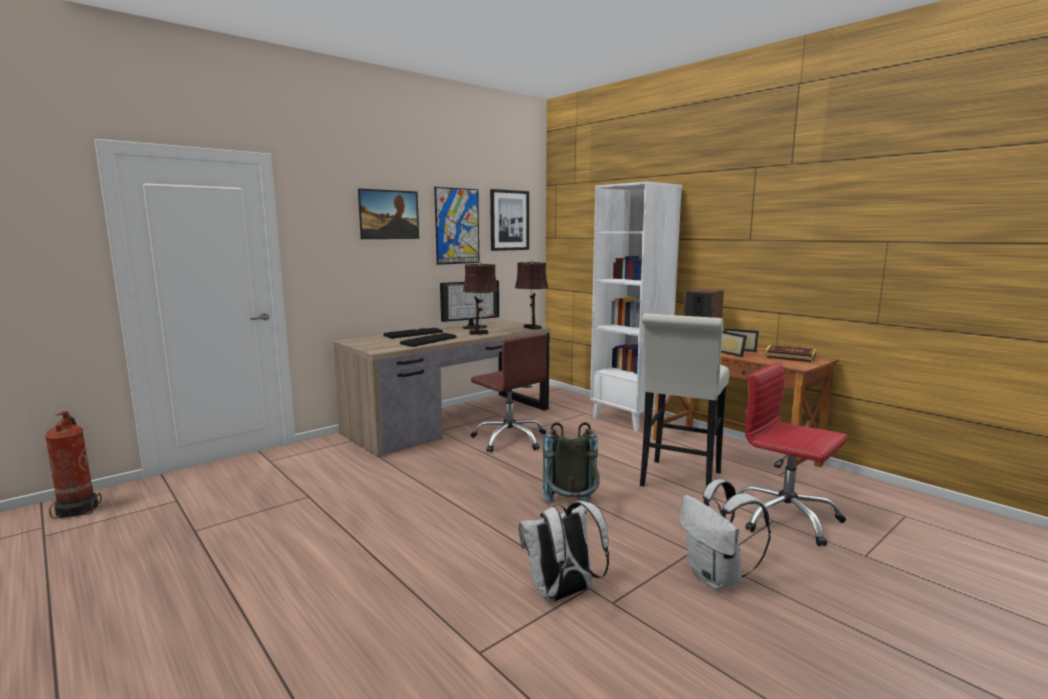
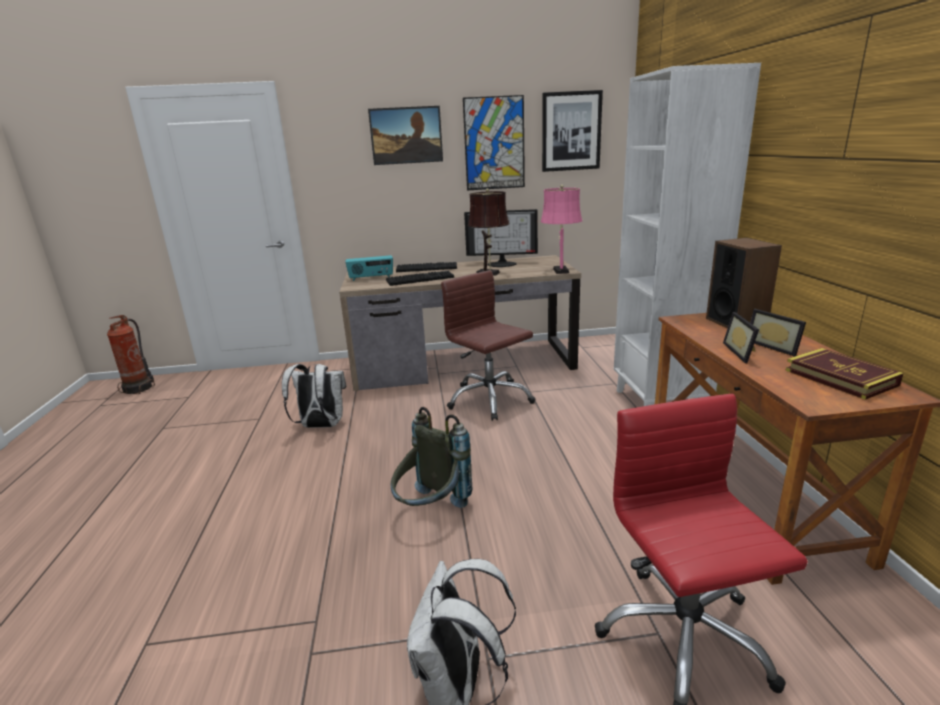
camera: 35 degrees right, 10 degrees up
brown office chair [471,333,547,452] -> brown office chair turned 150 degrees clockwise [441,270,536,421]
brown table lamp [515,259,548,330] -> pink table lamp [541,185,582,274]
white backpack [519,501,609,602] -> white backpack moved to [282,364,346,428]
white stool [640,313,729,487] -> none
none -> radio [345,255,393,281]

